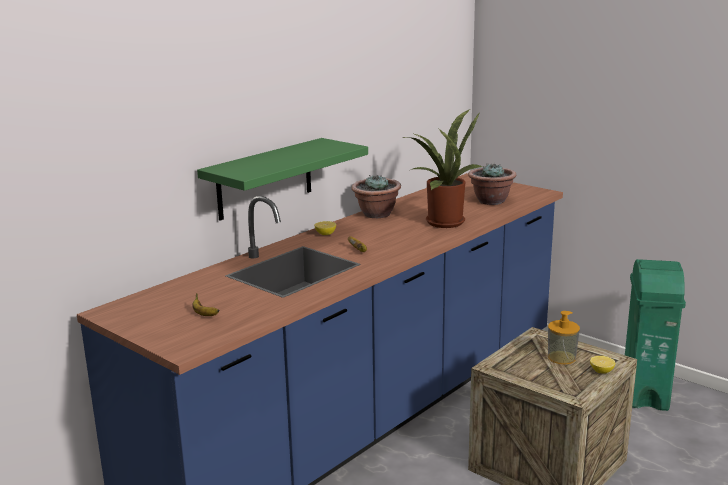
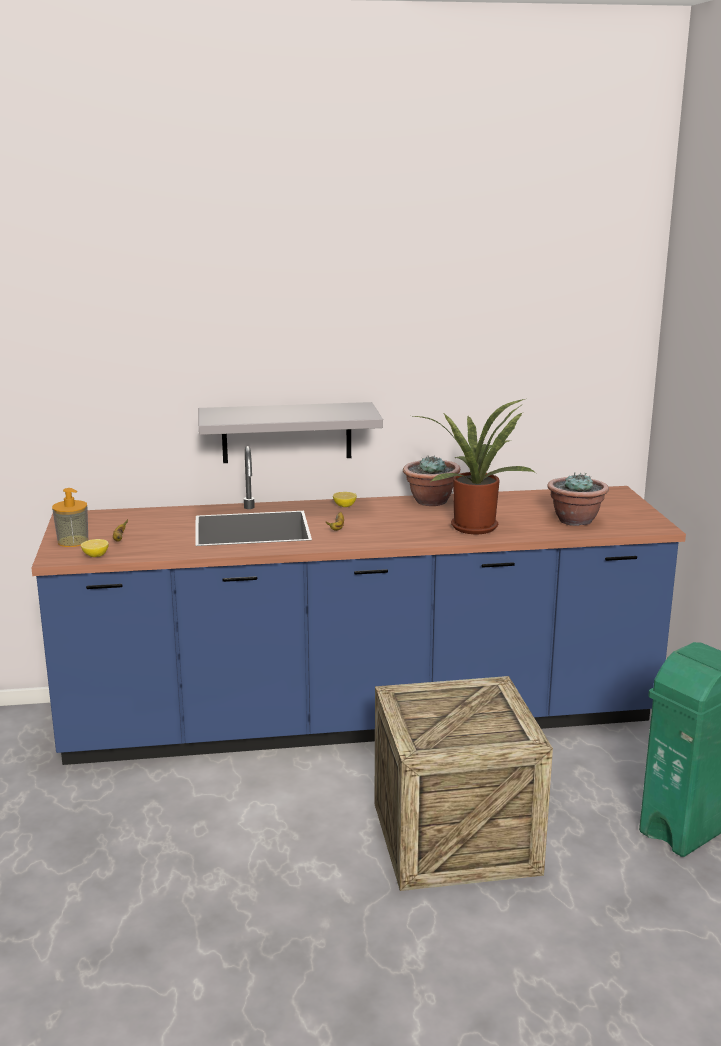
camera: 40 degrees right, 0 degrees up
green shelf [197,138,368,220] -> grey shelf [199,402,383,463]
soap dispenser [548,311,580,364] -> soap dispenser moved to [52,488,88,547]
lemon [590,356,615,374] -> lemon moved to [81,539,109,557]

